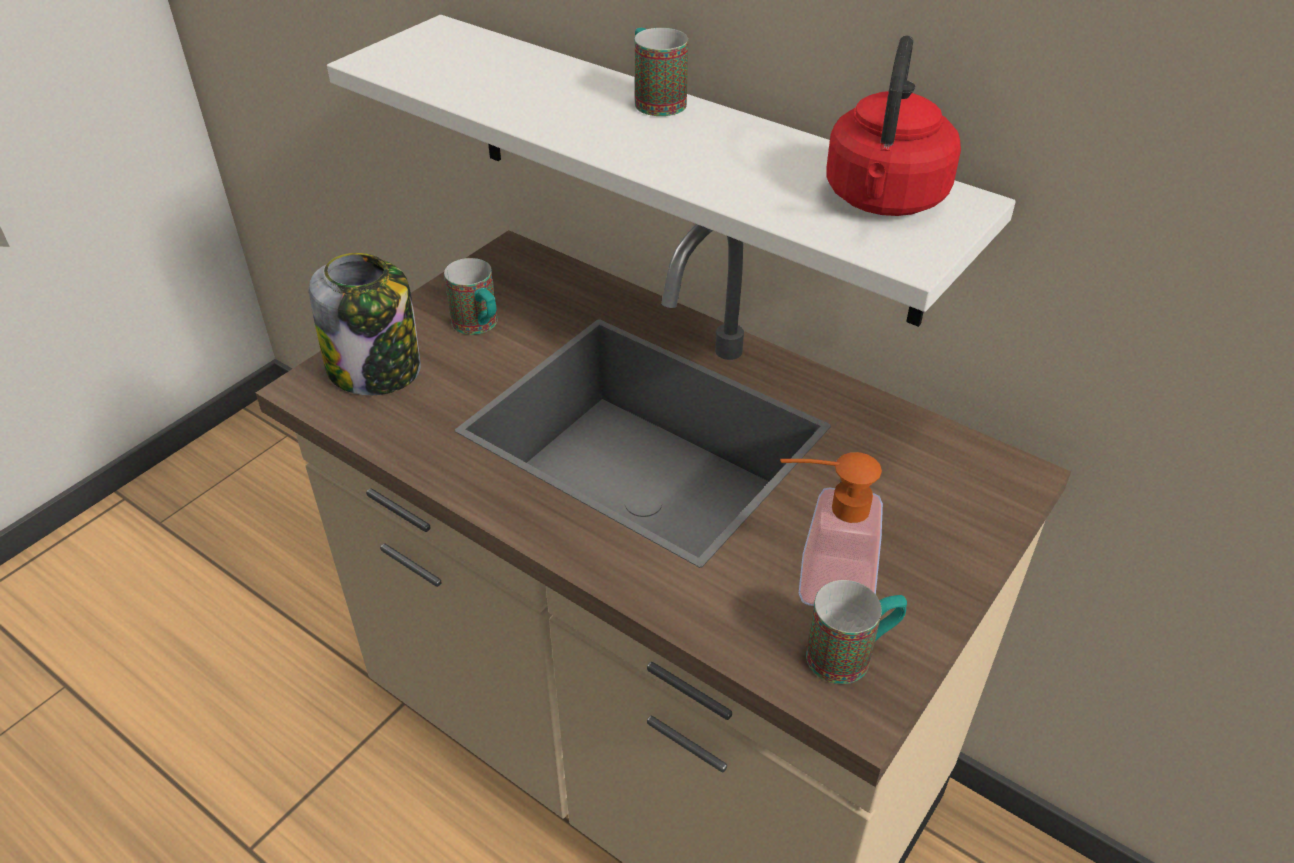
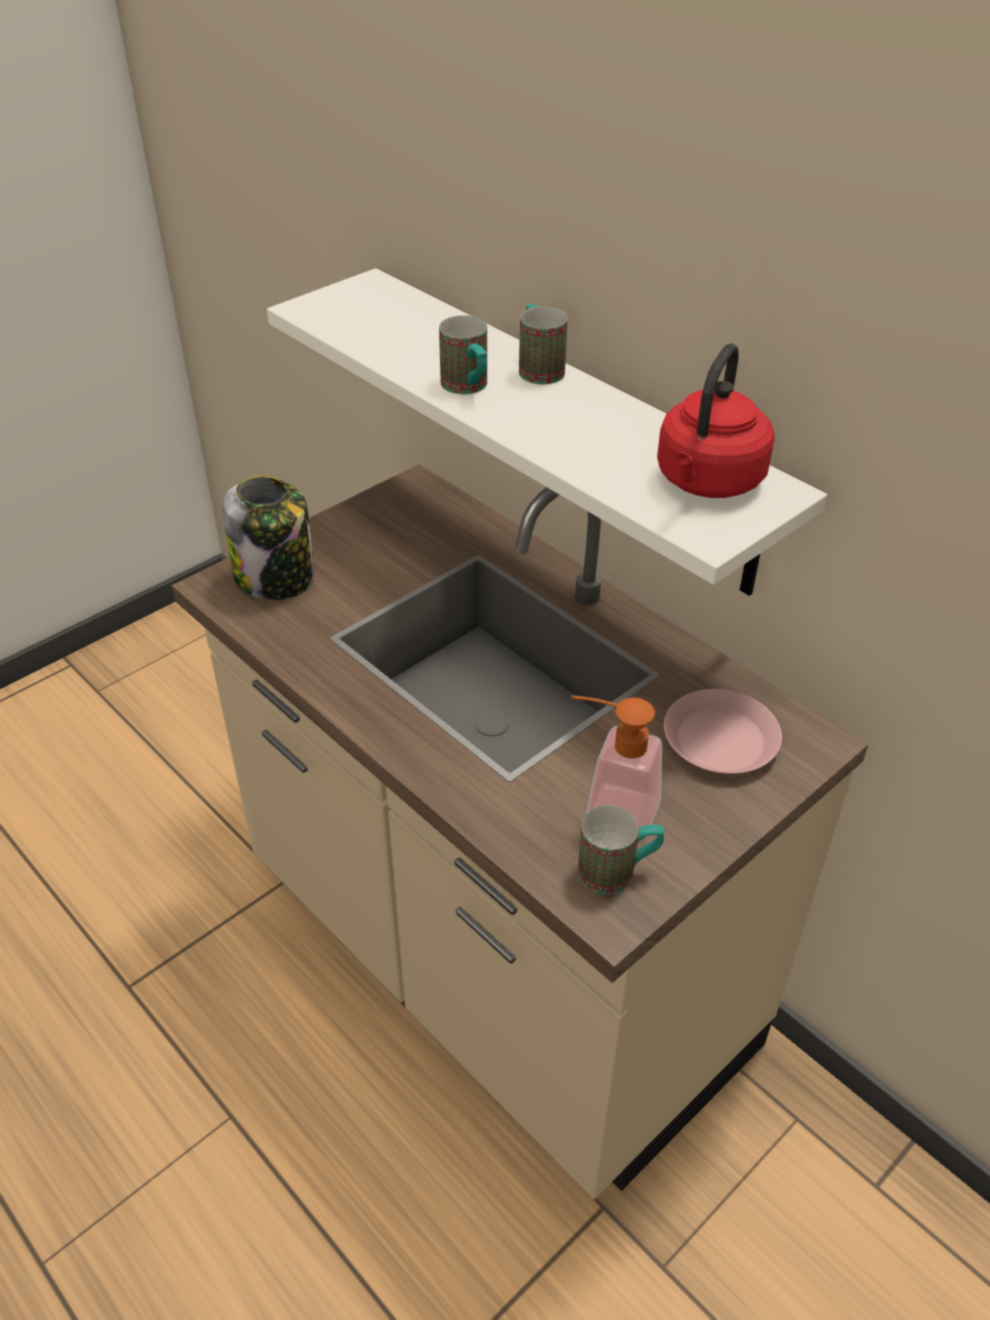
camera: 10 degrees right, 0 degrees up
mug [444,258,497,335] -> mug moved to [439,315,487,394]
none -> pink plate [664,689,782,774]

